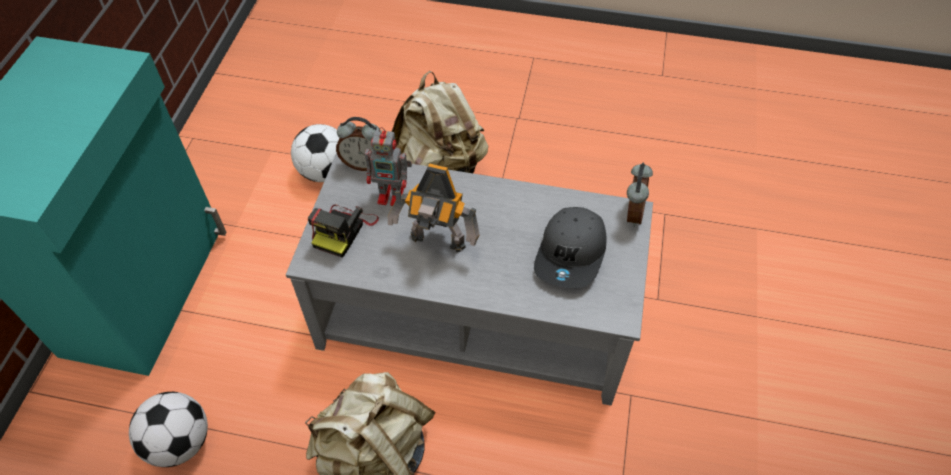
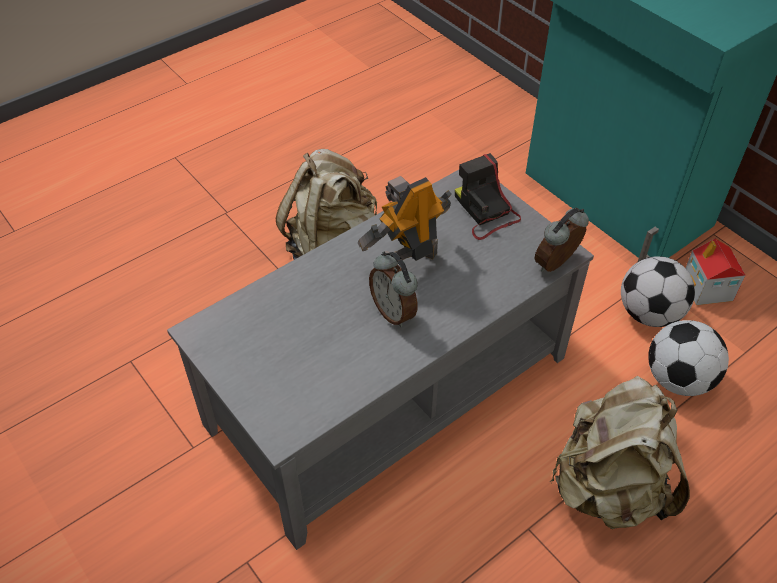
camera: 130 degrees right, 5 degrees down
football [129,392,208,467] -> football moved to [621,256,695,327]
toy robot [365,127,412,206] -> none
grey cap [534,207,606,288] -> none
alarm clock [627,163,653,227] -> alarm clock moved to [369,252,418,327]
none -> toy house [685,238,746,305]

